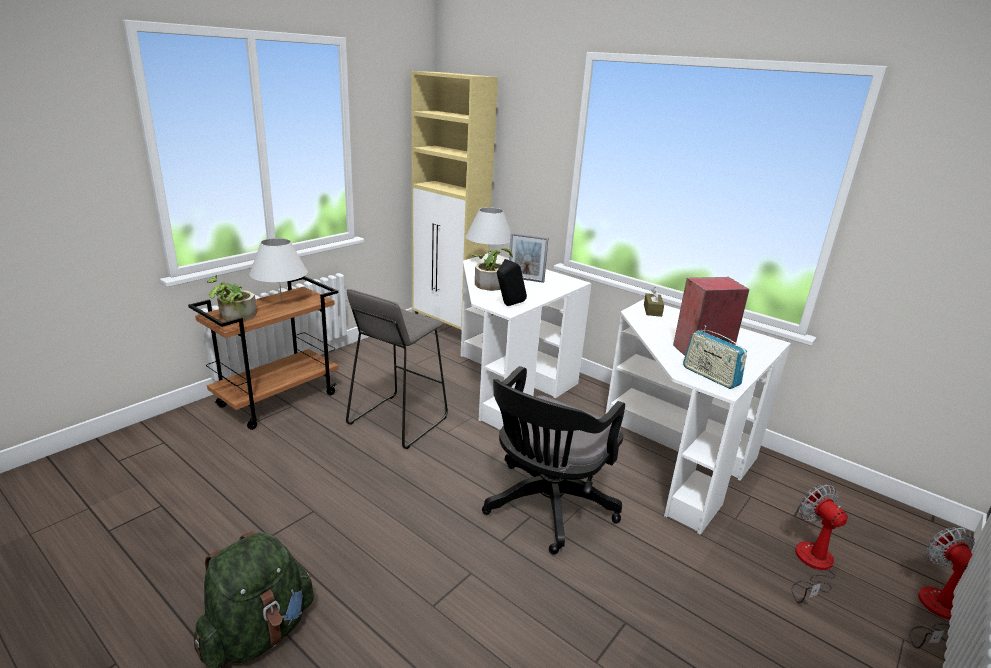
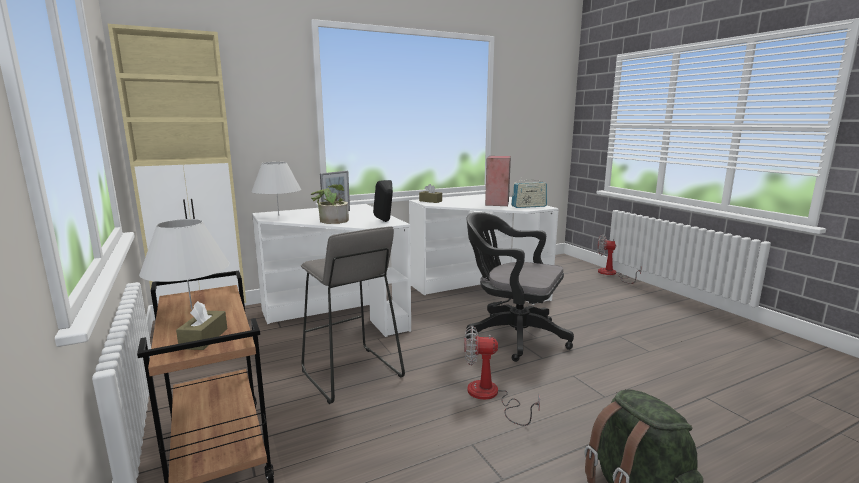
camera: 65 degrees left, 10 degrees down
potted plant [207,275,257,321] -> brown tissue box [176,301,227,350]
black office chair [482,366,625,555] -> black office chair turned 150 degrees clockwise [465,212,574,362]
fan [792,484,848,603] -> fan moved to [464,326,540,426]

